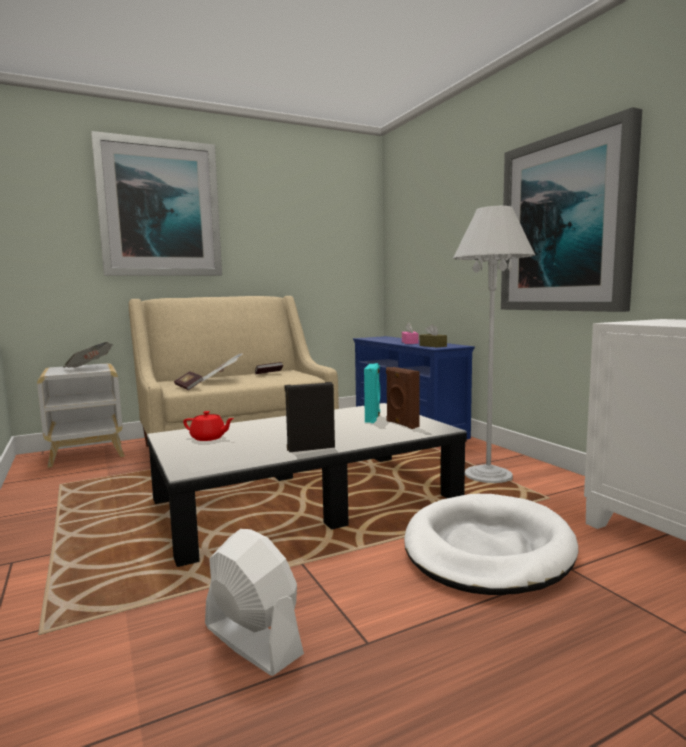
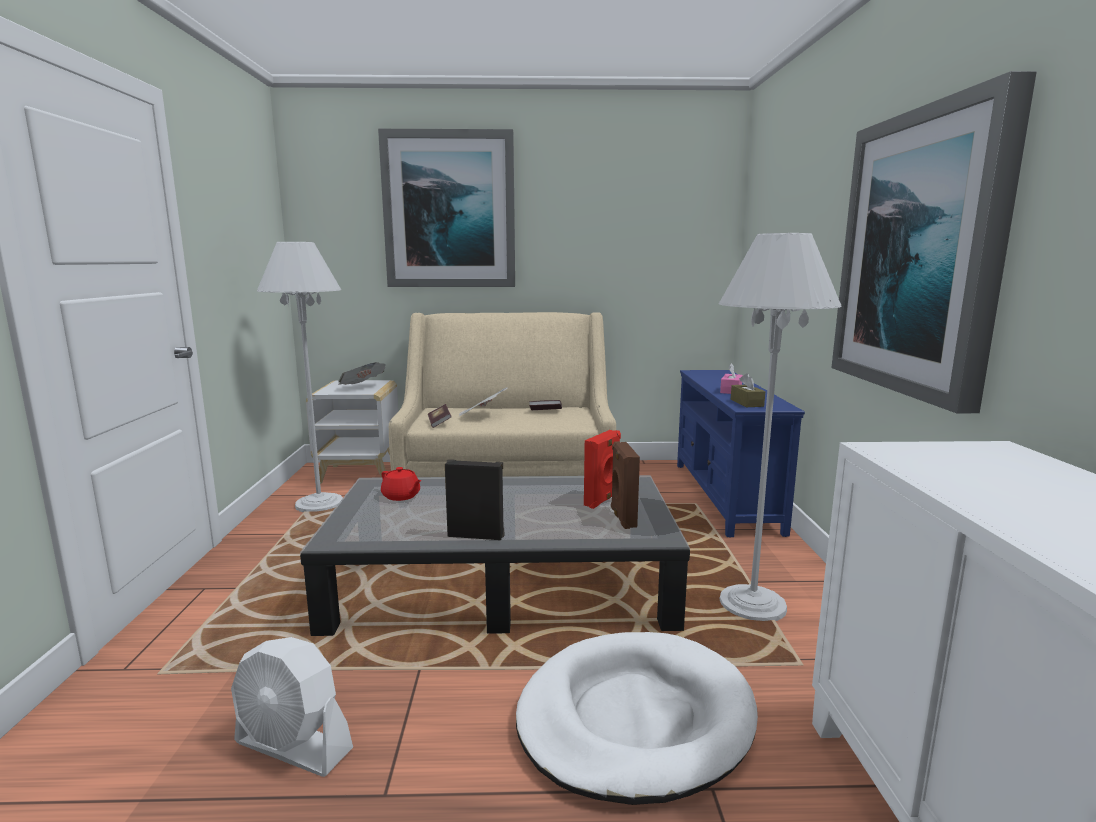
camera: 25 degrees right, 5 degrees up
white fan [205,529,304,676] -> white fan turned 135 degrees clockwise [231,637,353,777]
turquoise speaker [364,363,380,423] -> red speaker [584,430,621,509]
none -> white floor lamp [257,242,343,512]

